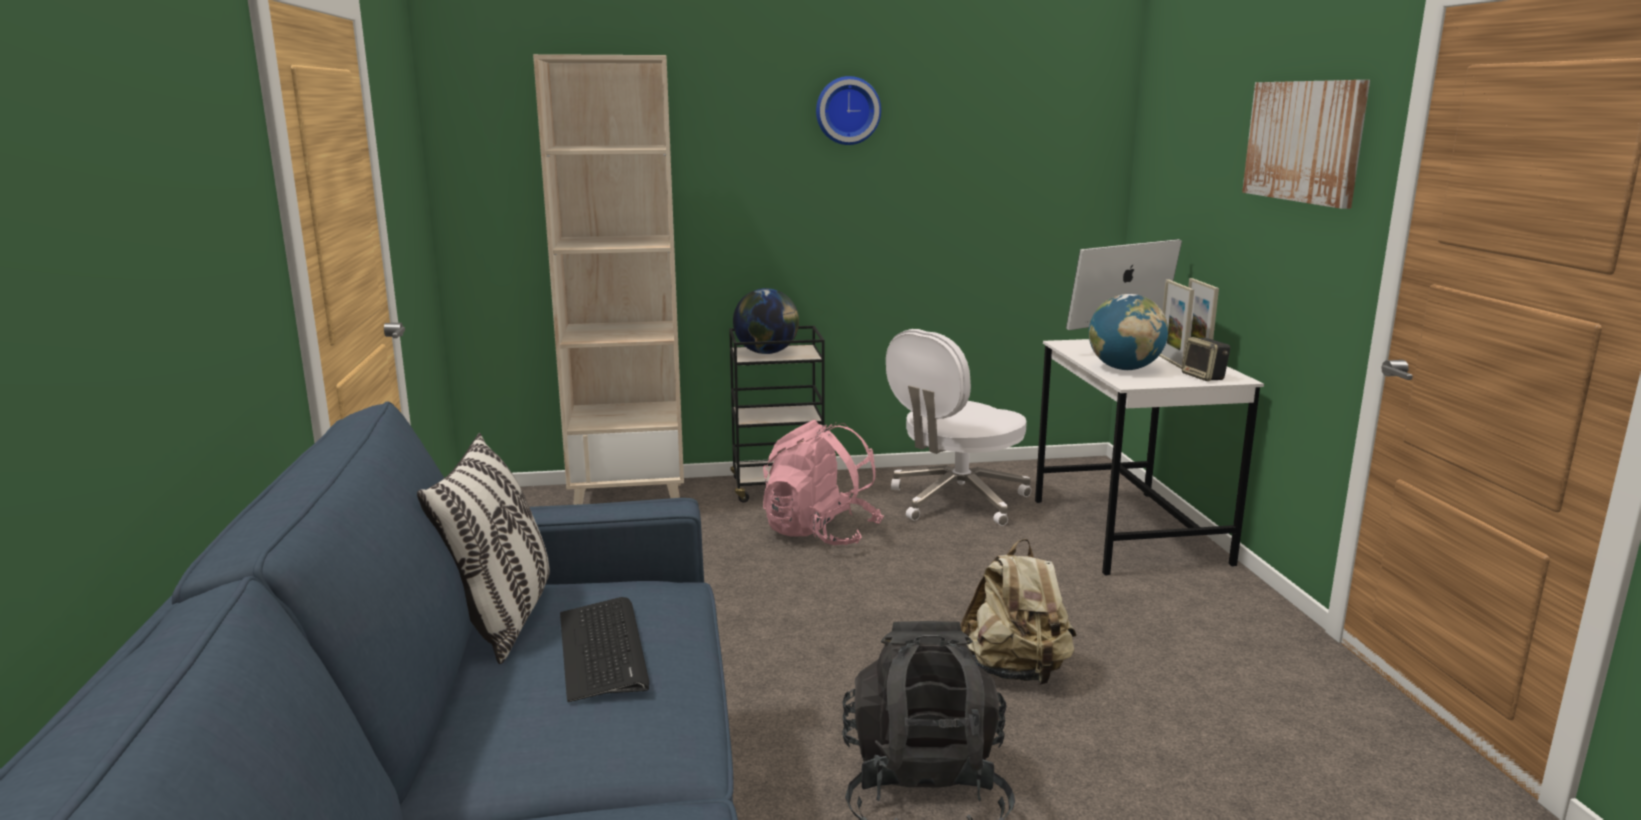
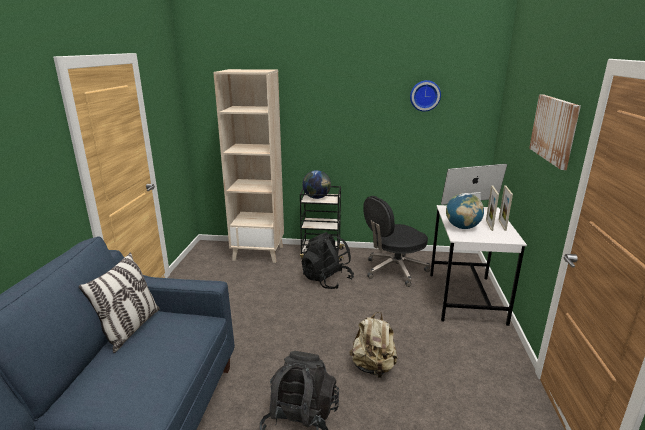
camera: 15 degrees right, 5 degrees up
keyboard [560,597,649,702] -> none
pink backpack [763,420,884,545] -> black backpack [302,232,354,289]
wall clock [816,76,881,145] -> wall clock moved to [410,80,441,112]
white office chair [886,329,1031,526] -> black office chair [363,196,430,287]
speaker [1182,337,1230,381] -> none

